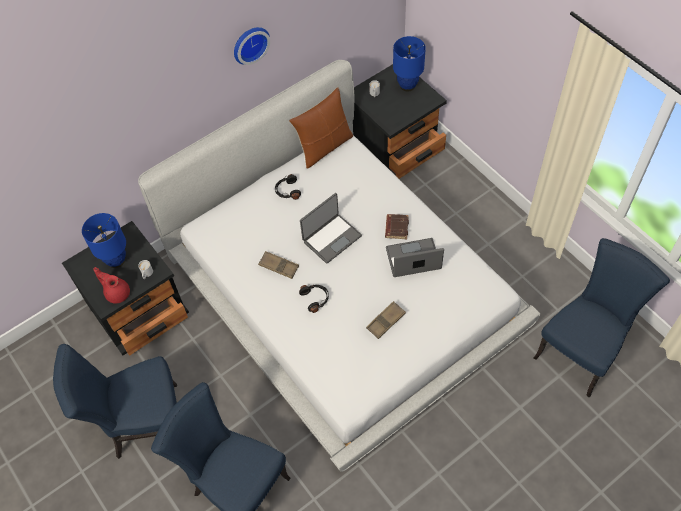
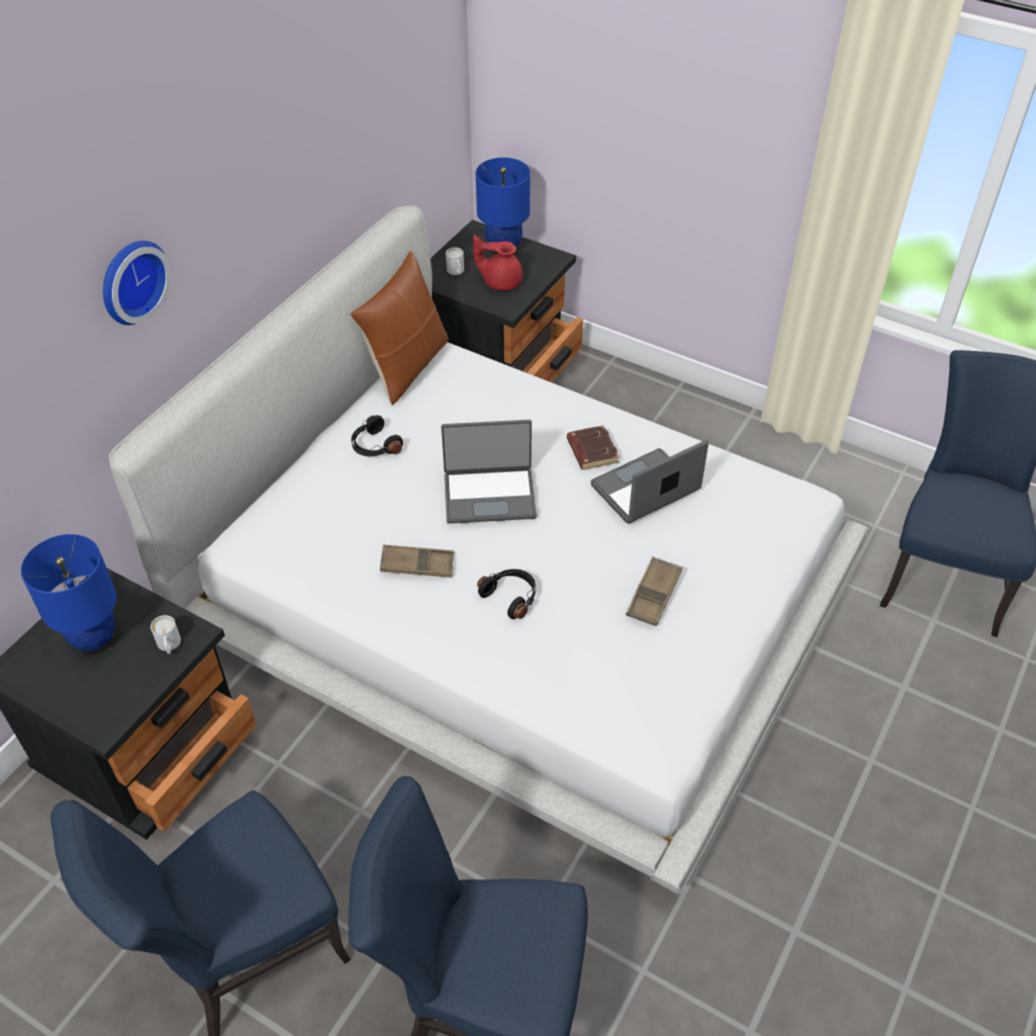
camera: 25 degrees left, 10 degrees down
red teapot [93,267,130,304] -> red teapot moved to [473,235,523,291]
wall clock [234,27,270,65] -> wall clock moved to [103,241,171,325]
laptop [300,193,362,263] -> laptop turned 60 degrees clockwise [441,420,537,524]

